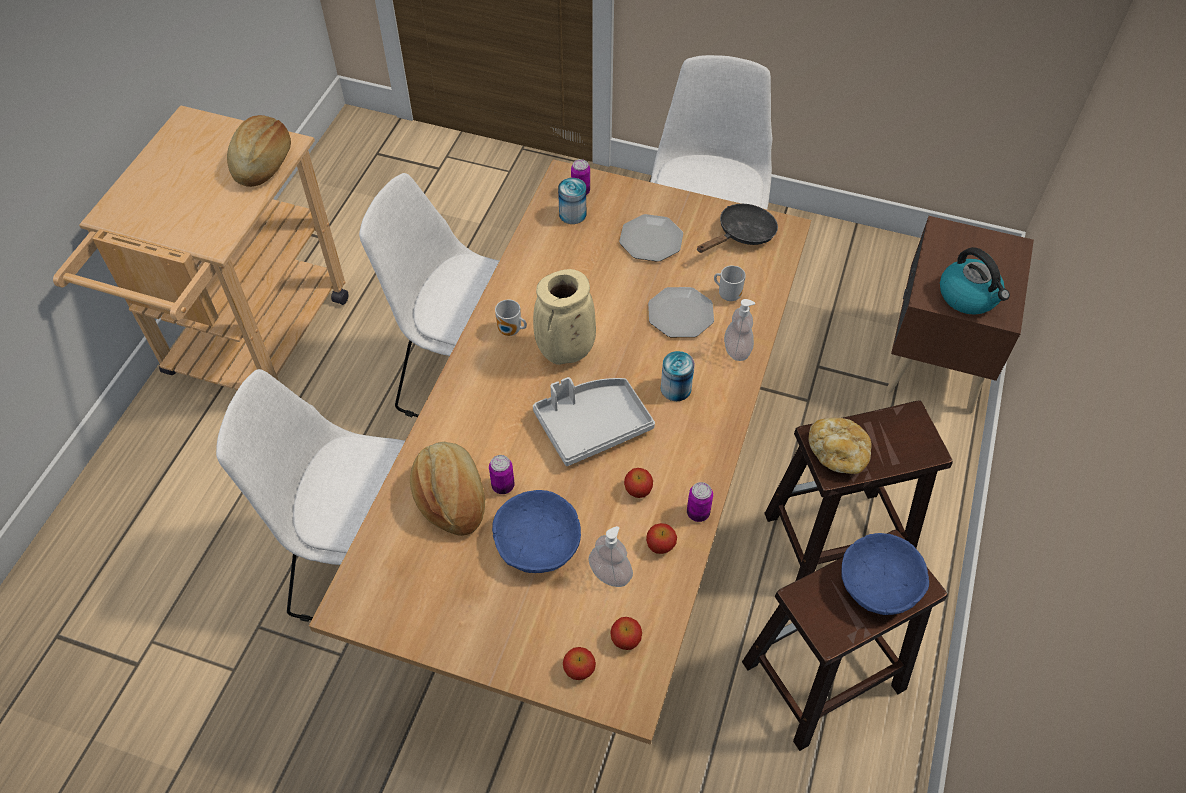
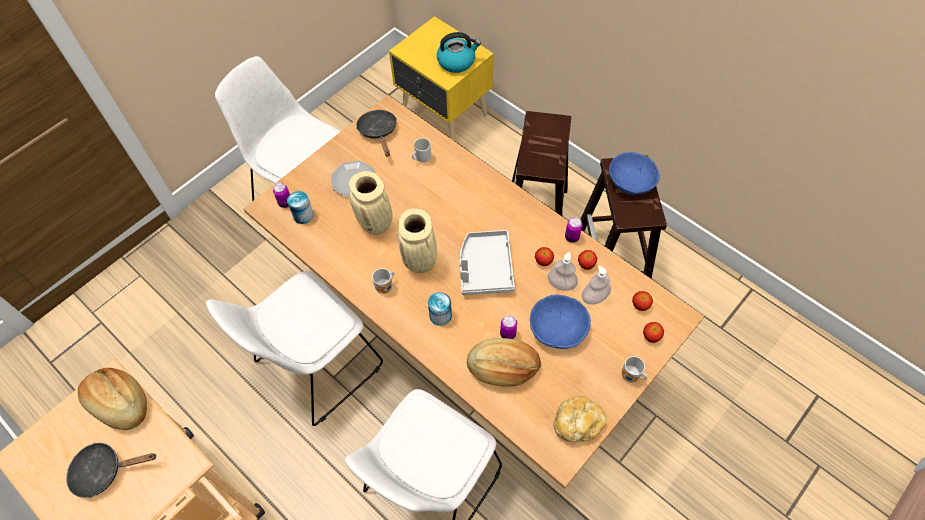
camera: 65 degrees left, 5 degrees up
plate [648,287,714,337] -> none
can [661,351,695,401] -> can moved to [428,292,452,326]
soap dispenser [724,299,755,361] -> soap dispenser moved to [548,252,578,291]
bread [808,418,872,474] -> bread moved to [554,396,606,442]
brown nightstand [887,216,1034,413] -> yellow nightstand [389,16,494,141]
none -> black frying pan [66,442,157,498]
none -> beige vase [349,171,393,235]
none -> mug [622,356,647,382]

